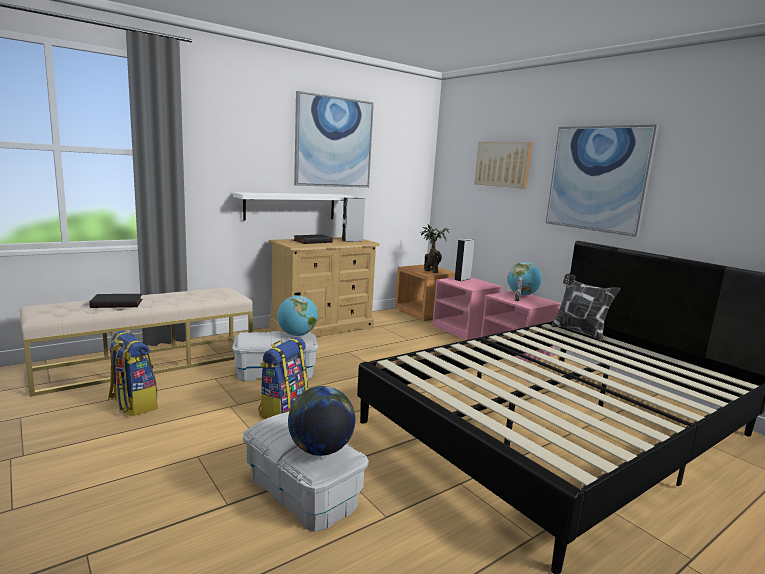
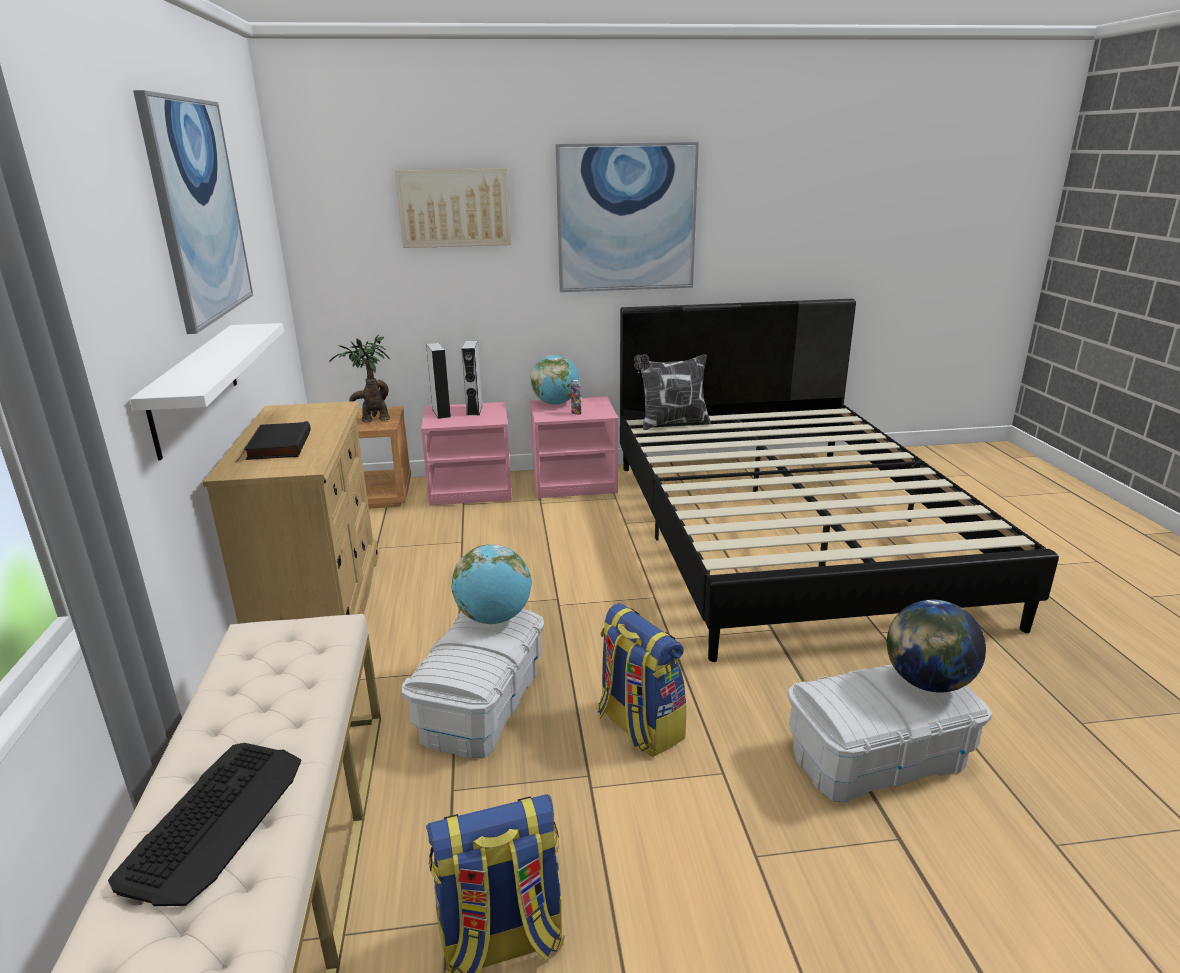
camera: 60 degrees left, 10 degrees up
black book [89,294,142,308] -> keyboard [108,743,301,906]
grey speaker [341,198,365,242] -> grey speaker moved to [461,341,483,416]

